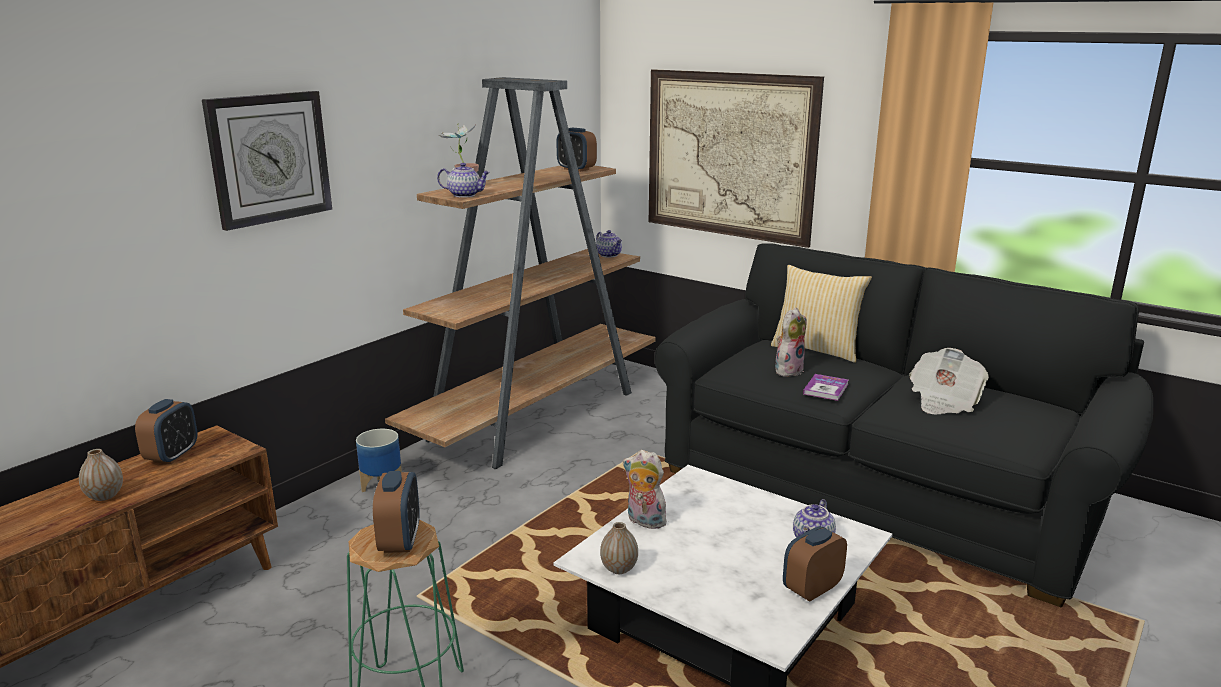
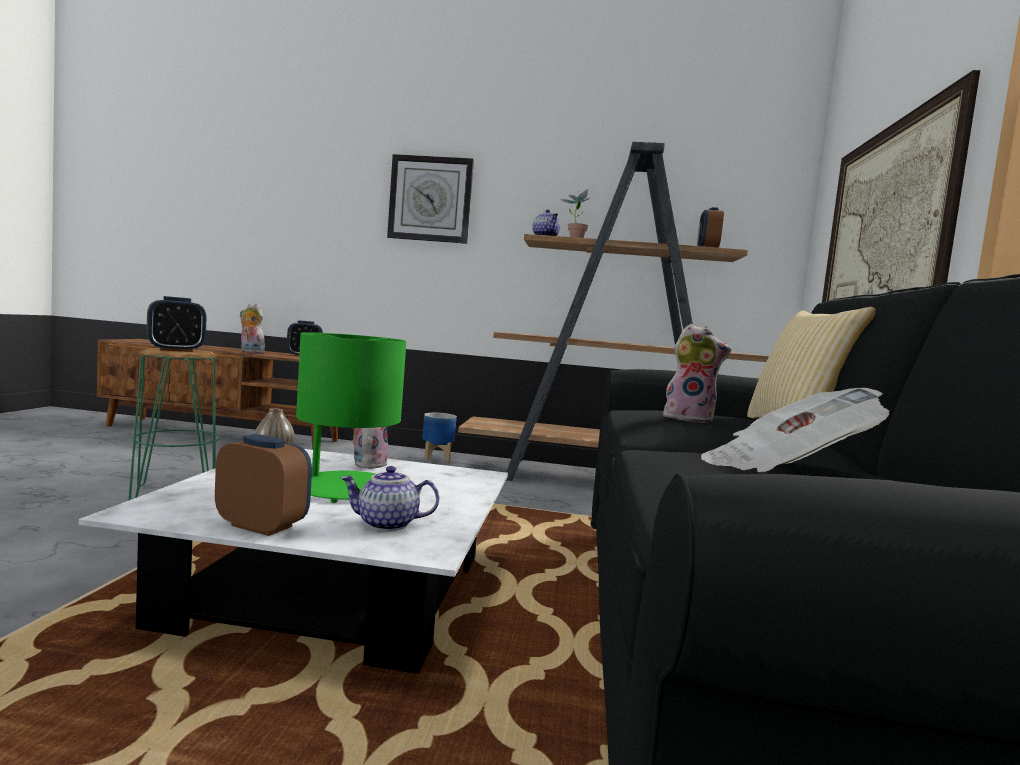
camera: 60 degrees right, 15 degrees down
vase [79,449,123,501] -> plush toy [240,303,265,353]
teapot [596,230,622,258] -> none
book [803,374,848,401] -> none
none -> green table lamp [296,332,406,503]

